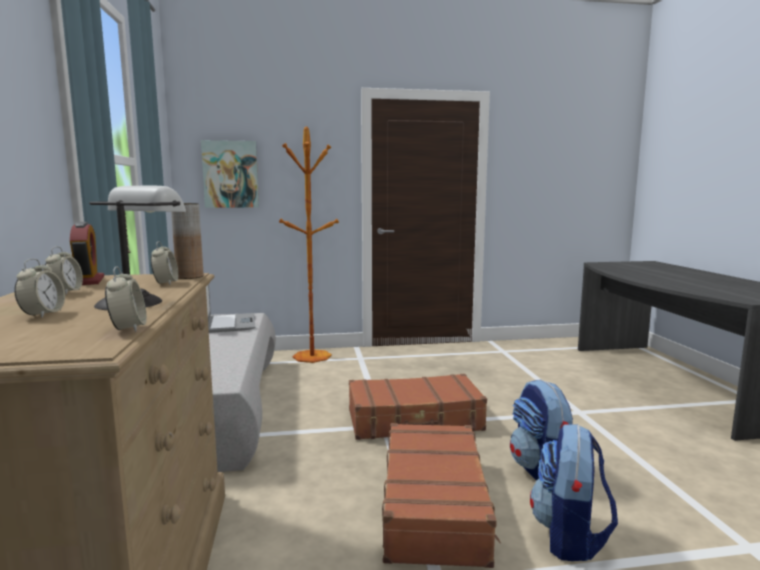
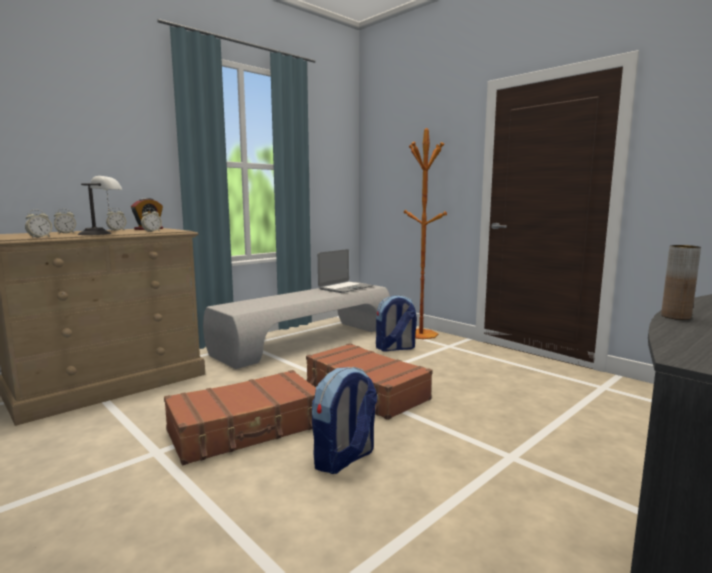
camera: 55 degrees right, 0 degrees up
brown vase [171,203,203,279] -> brown vase moved to [661,245,701,320]
picture [201,140,259,208] -> none
backpack [530,424,618,561] -> backpack moved to [376,295,417,352]

